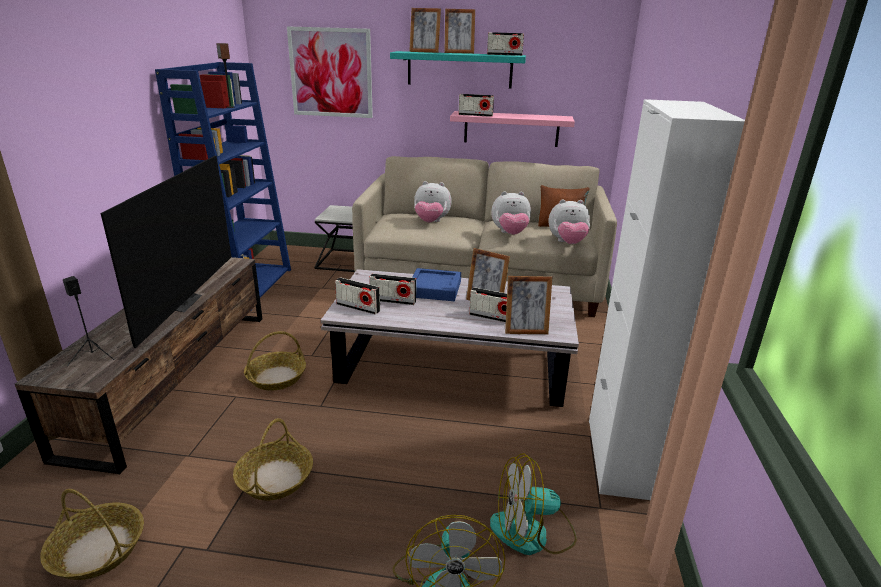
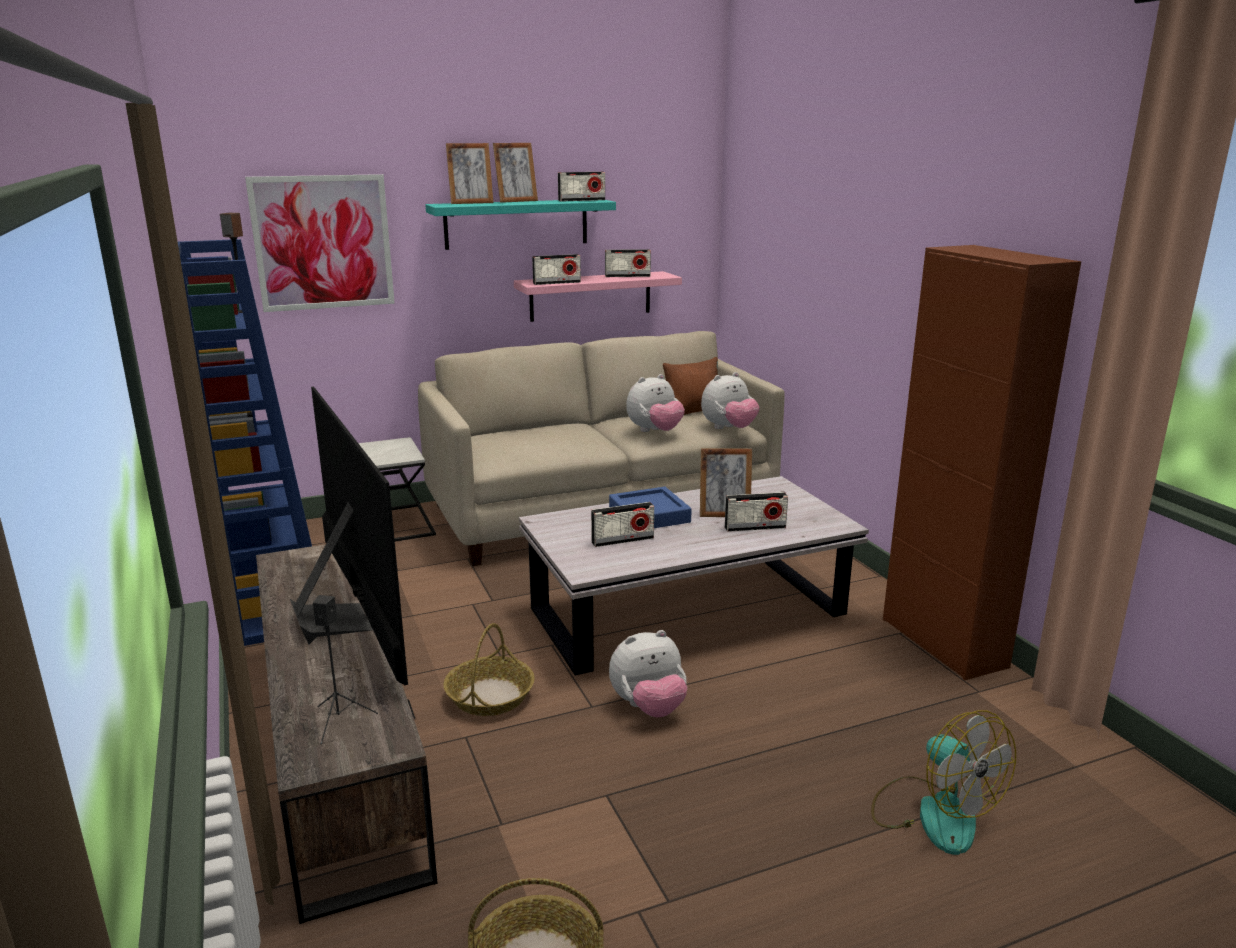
camera: 30 degrees left, 5 degrees down
basket [233,418,313,500] -> none
radio [335,277,380,314] -> radio moved to [605,249,651,277]
plush toy [414,181,452,222] -> plush toy moved to [609,630,687,717]
fan [490,453,577,555] -> none
picture frame [505,276,552,334] -> none
white cabinet [589,99,745,500] -> brown cabinet [883,245,1081,680]

